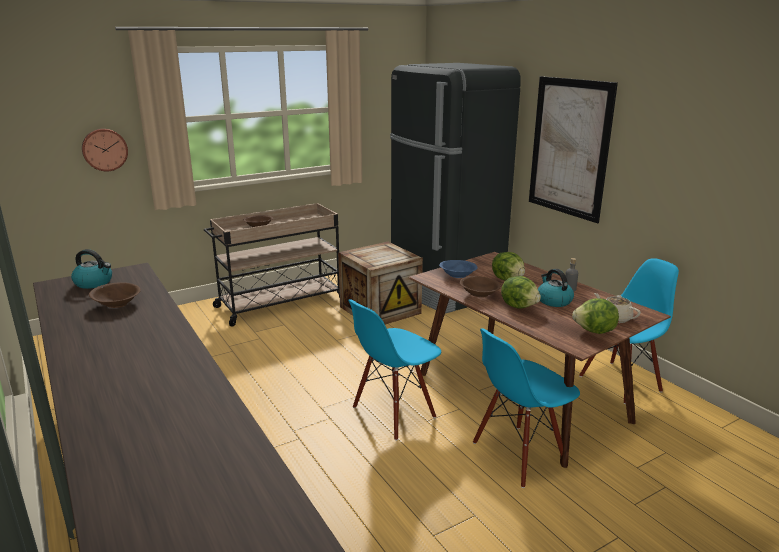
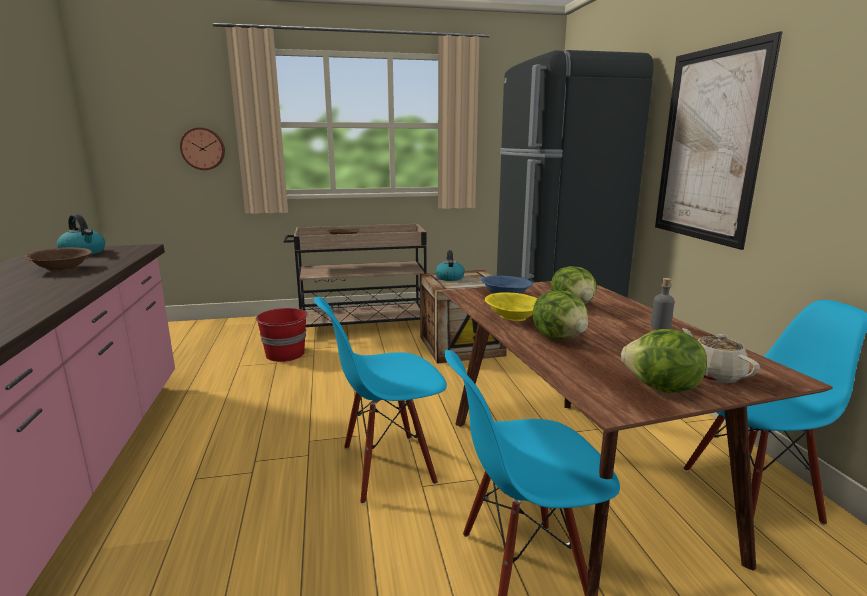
camera: 20 degrees right, 5 degrees down
brown bowl [460,276,501,298] -> yellow bowl [485,292,537,321]
kettle [538,269,574,307] -> kettle moved to [435,250,465,281]
none -> red bucket [256,308,308,362]

